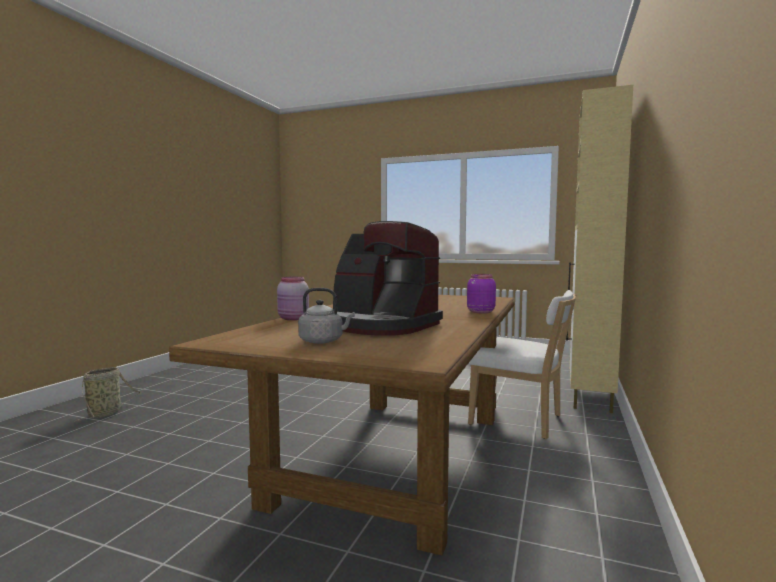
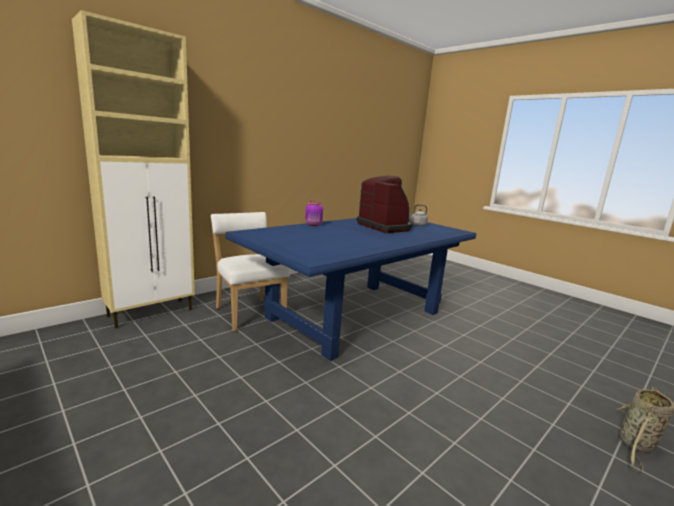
camera: 155 degrees left, 10 degrees up
brown dining table [169,295,515,556] -> blue dining table [225,218,476,361]
pink jar [277,277,309,320] -> none

